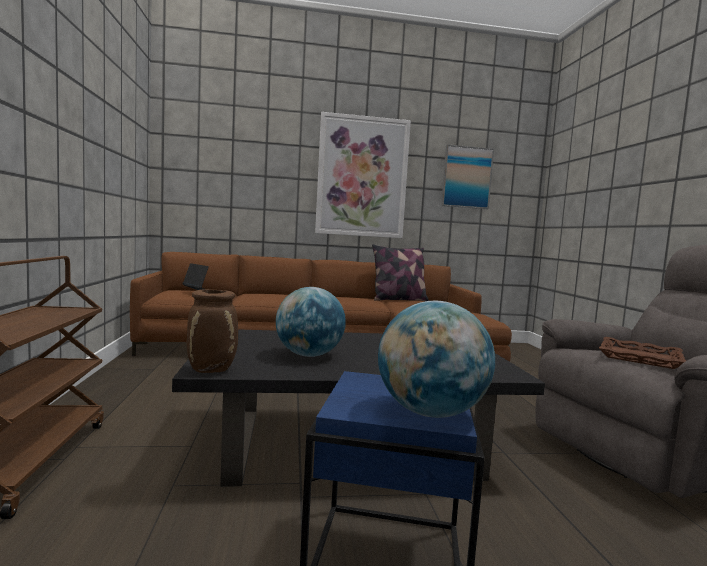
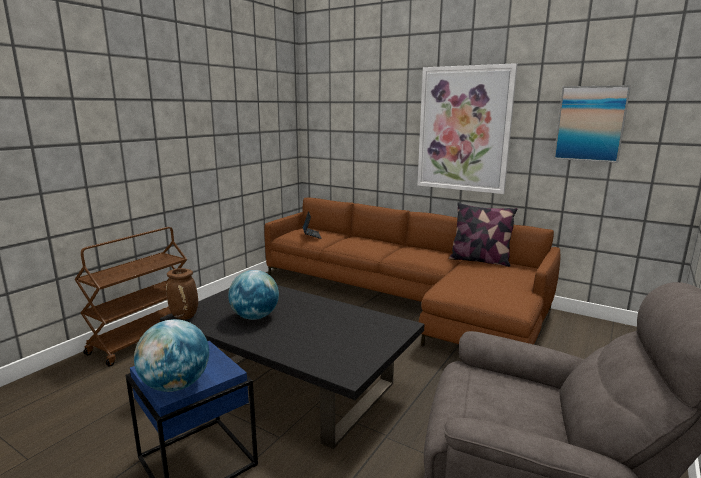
camera: 40 degrees right, 10 degrees up
brown tray [599,337,686,369] -> none

